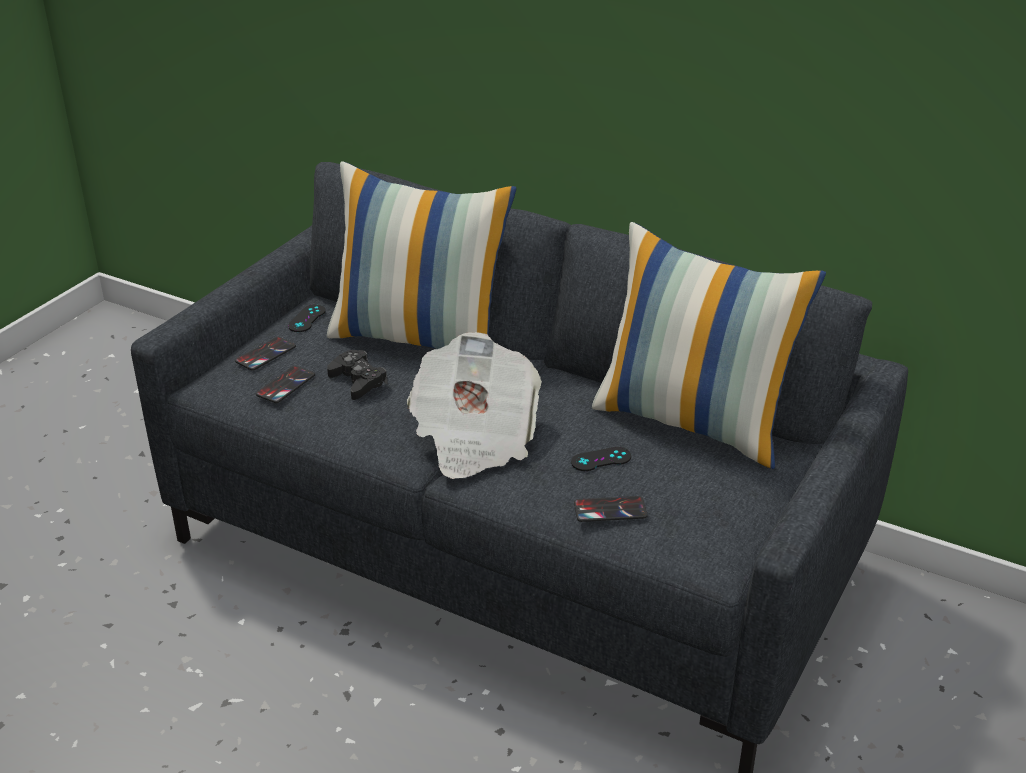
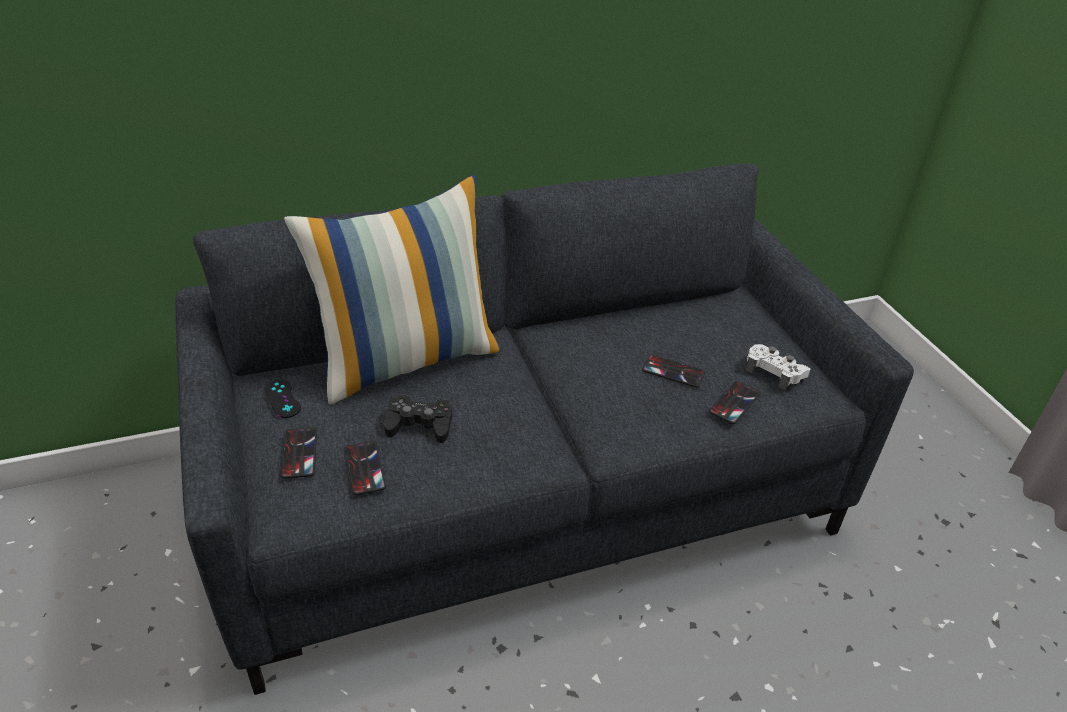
camera: 50 degrees left, 5 degrees up
newspaper [407,332,542,479] -> none
black game controller [571,447,631,471] -> phone [642,355,706,388]
pillow [592,222,826,469] -> none
none -> white game controller [745,344,810,390]

